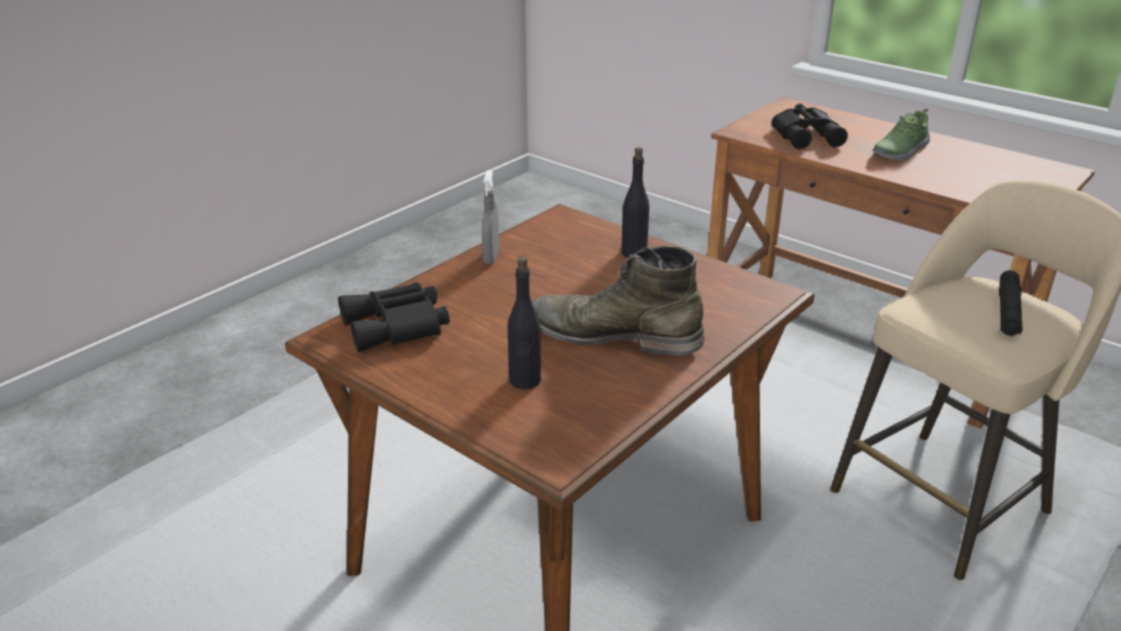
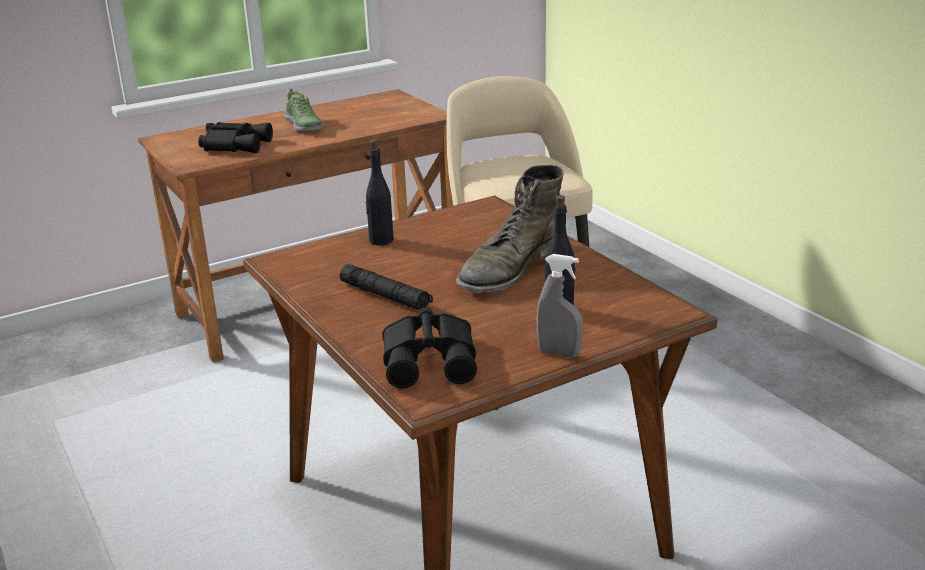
camera: 70 degrees left, 5 degrees down
grey spray bottle [482,170,499,264] -> grey spray bottle moved to [536,254,583,358]
black flashlight [999,270,1023,336] -> black flashlight moved to [340,264,433,310]

